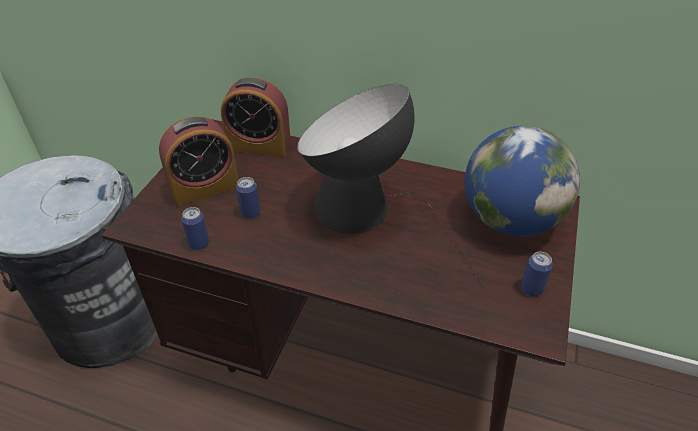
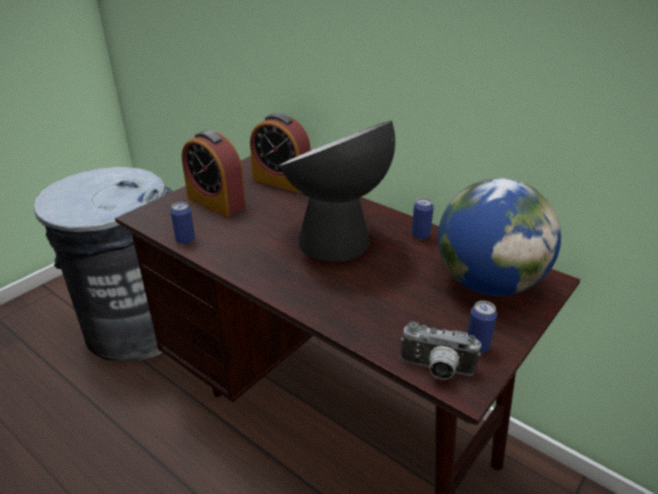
camera: 20 degrees right, 10 degrees down
alarm clock [159,116,238,206] -> alarm clock turned 45 degrees clockwise [182,130,246,217]
can [236,177,260,219] -> can moved to [412,197,434,239]
none -> camera [401,321,481,380]

